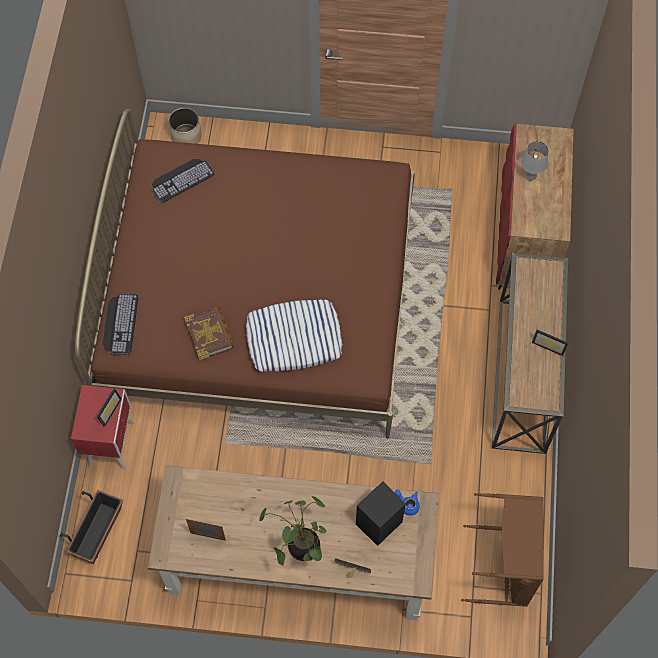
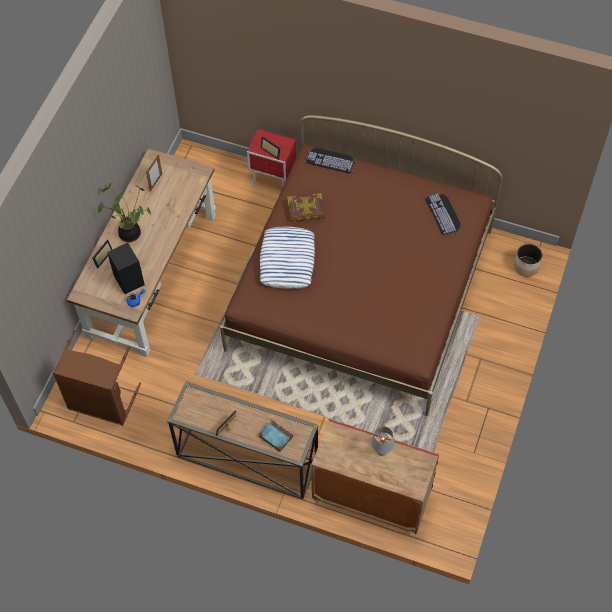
camera: 105 degrees right, 5 degrees down
planter [60,490,123,564] -> none
none -> book [259,420,293,452]

